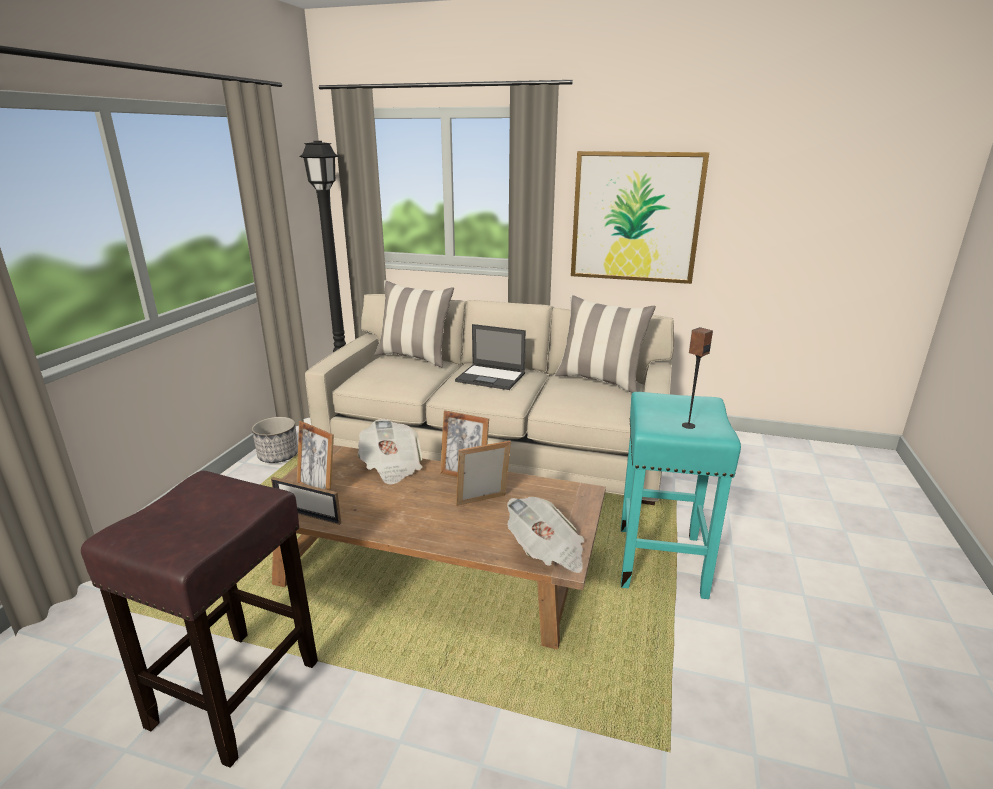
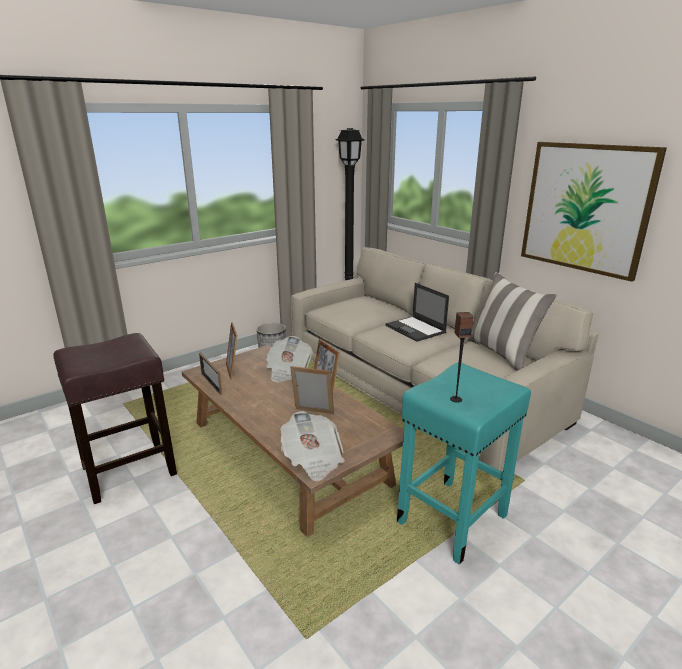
camera: 35 degrees right, 0 degrees up
pillow [375,280,454,367] -> none

